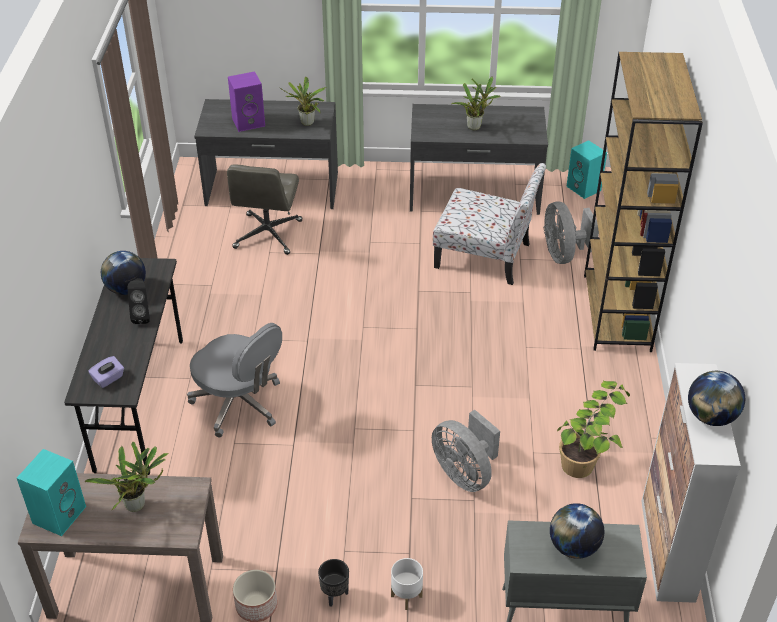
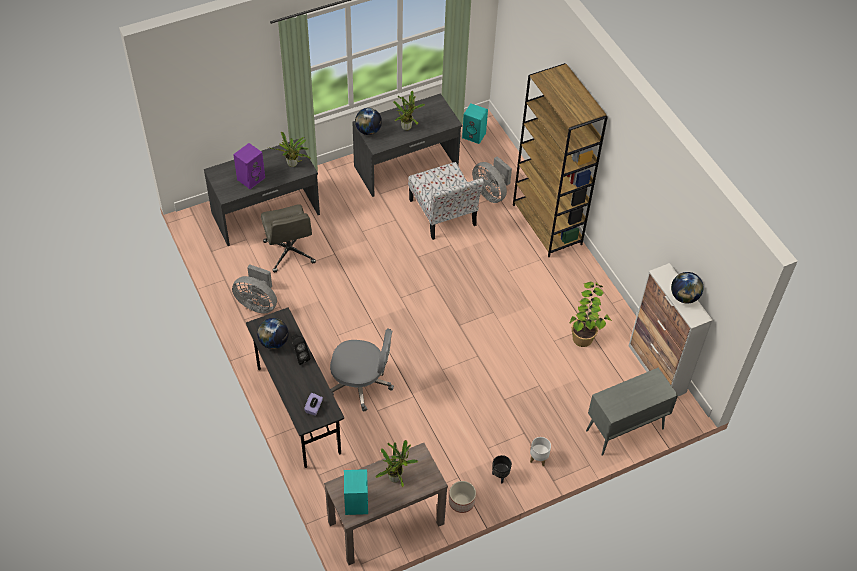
camera: 30 degrees left, 10 degrees up
grey fan [432,409,500,492] -> grey fan moved to [232,264,277,313]
chair [433,163,546,285] -> chair turned 75 degrees clockwise [408,162,484,240]
globe [550,503,604,559] -> globe moved to [355,108,382,135]

